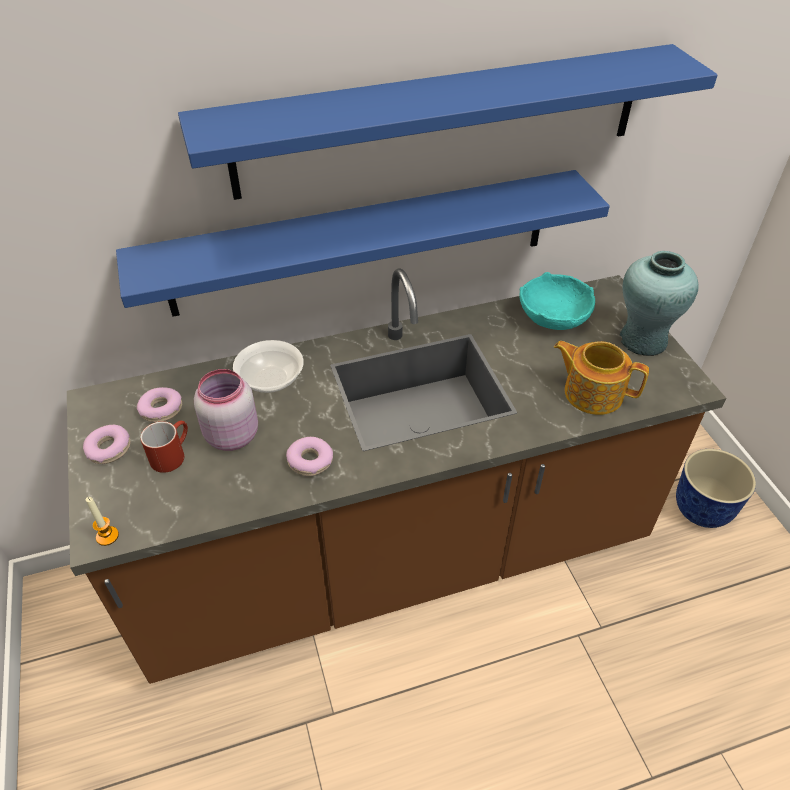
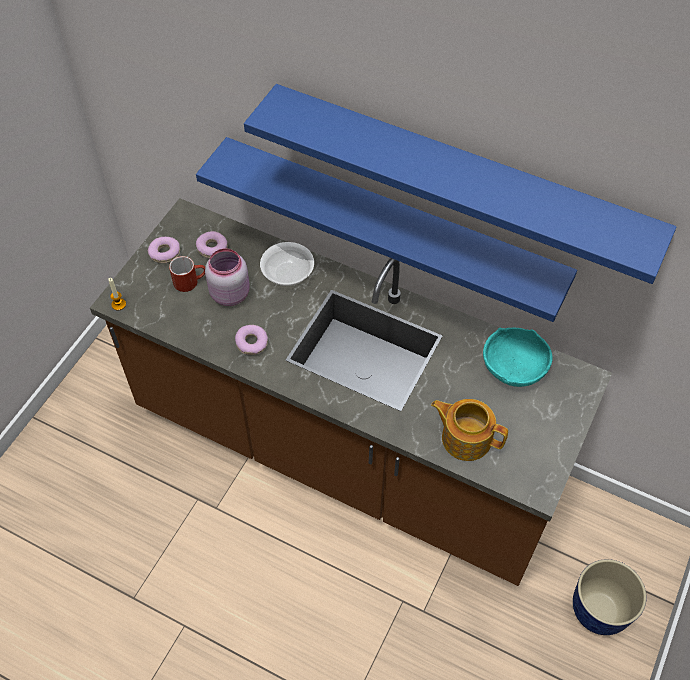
camera: 45 degrees right, 10 degrees up
teapot [554,341,649,415] -> teapot turned 45 degrees counterclockwise [431,399,508,461]
turquoise vase [620,251,699,356] -> none

